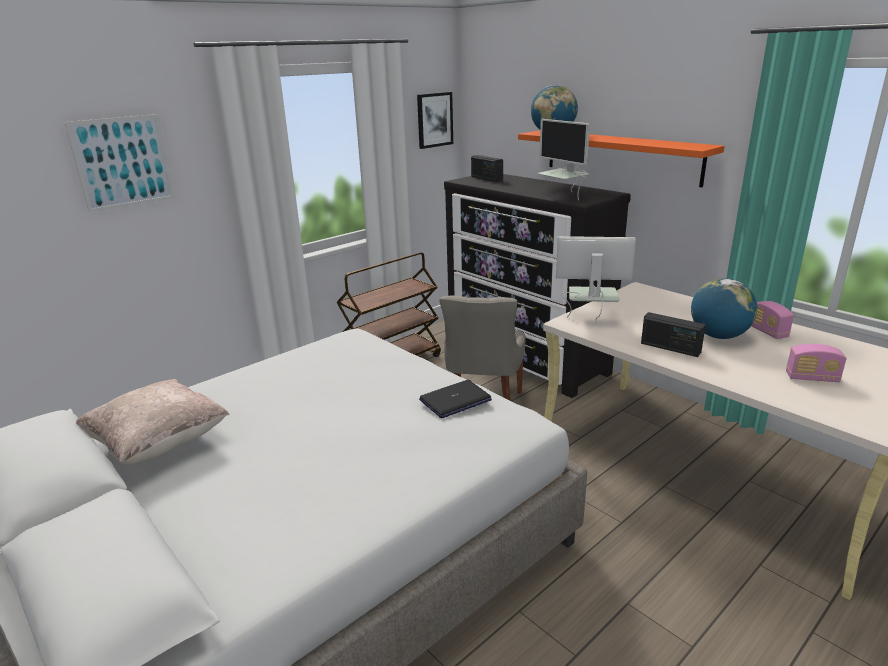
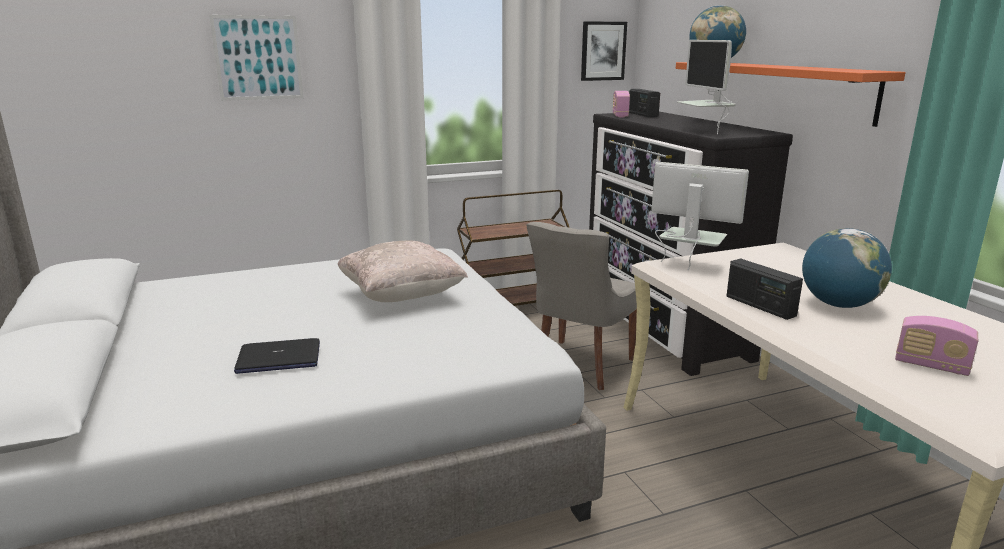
camera: 20 degrees right, 5 degrees down
beige pillow [76,379,230,464] -> beige pillow moved to [338,241,468,302]
laptop [419,380,492,418] -> laptop moved to [234,338,320,374]
radio [752,301,794,339] -> radio moved to [613,91,630,117]

